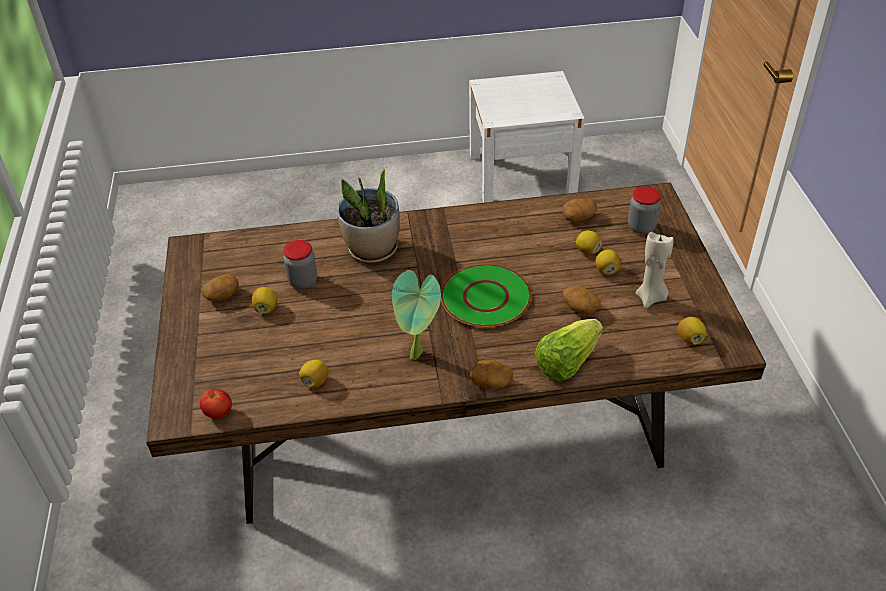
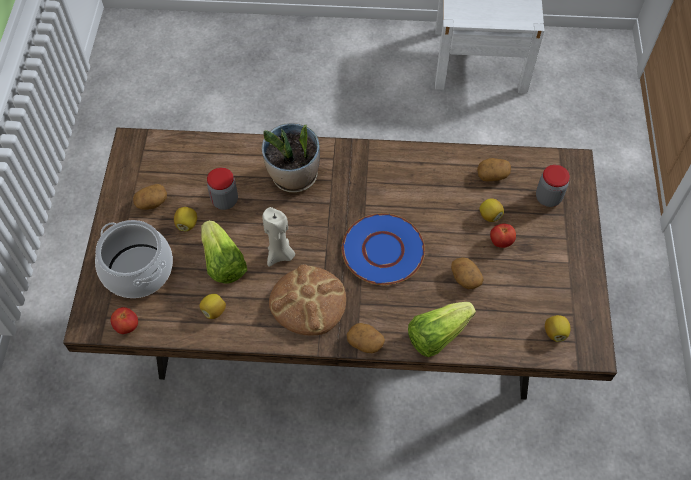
camera: 10 degrees right, 15 degrees up
potted plant [392,270,441,360] -> bread [269,264,346,335]
green plate [441,264,532,327] -> blue plate [342,213,425,285]
lemon [595,250,621,275] -> tomato [490,223,516,248]
beige candle [635,232,674,309] -> beige candle moved to [263,207,295,267]
none -> cooking pot [95,220,173,298]
none -> lettuce [201,220,247,284]

